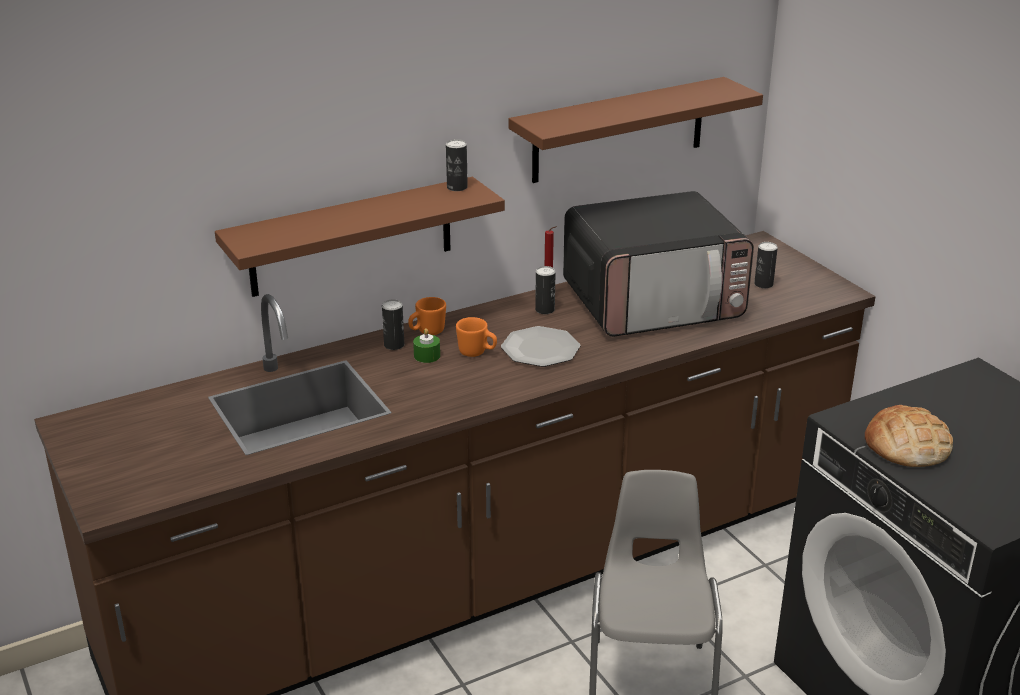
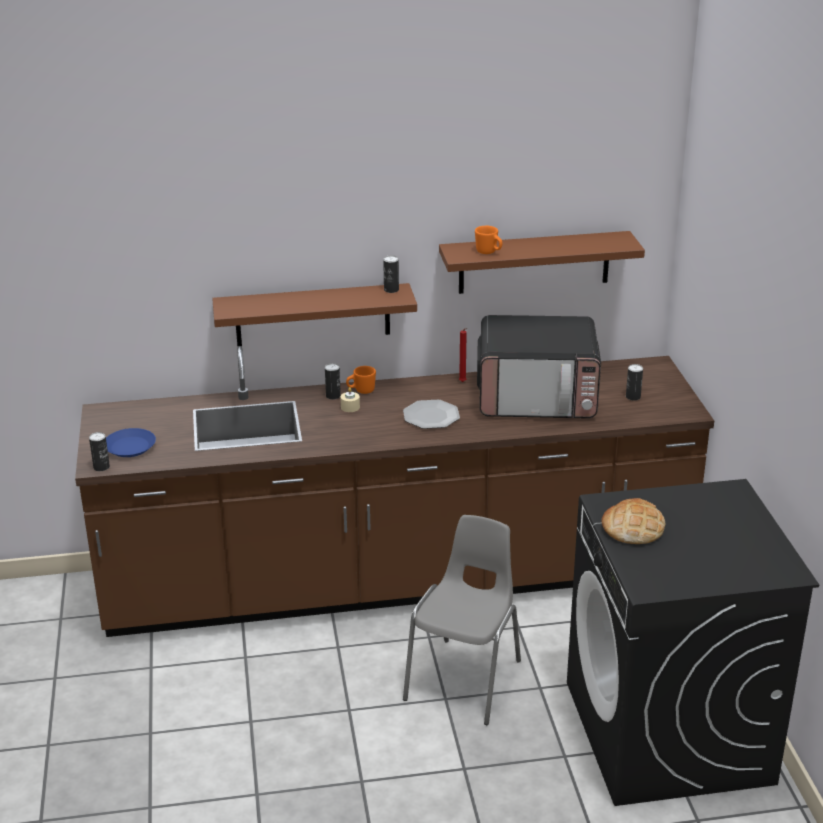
camera: 20 degrees right, 0 degrees up
green candle [413,328,440,363] -> beige candle [341,387,360,412]
orange mug [456,317,497,357] -> orange mug moved to [475,226,502,254]
can [535,266,556,314] -> can moved to [89,432,110,471]
none -> blue plate [106,428,156,457]

